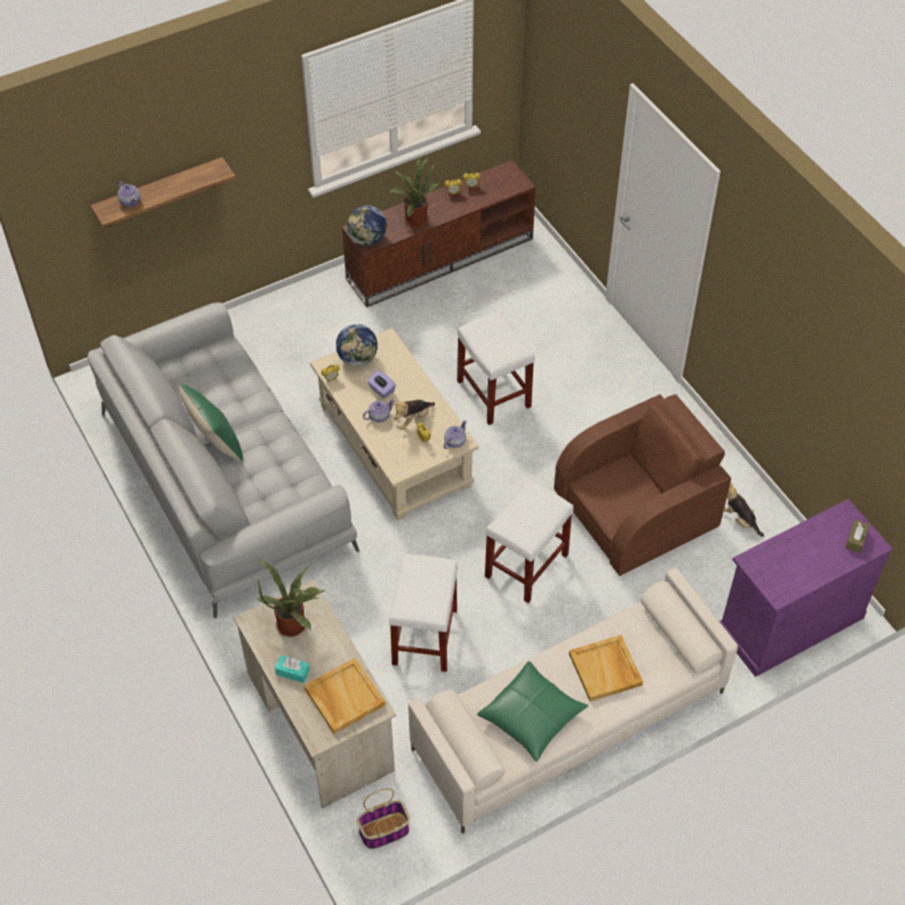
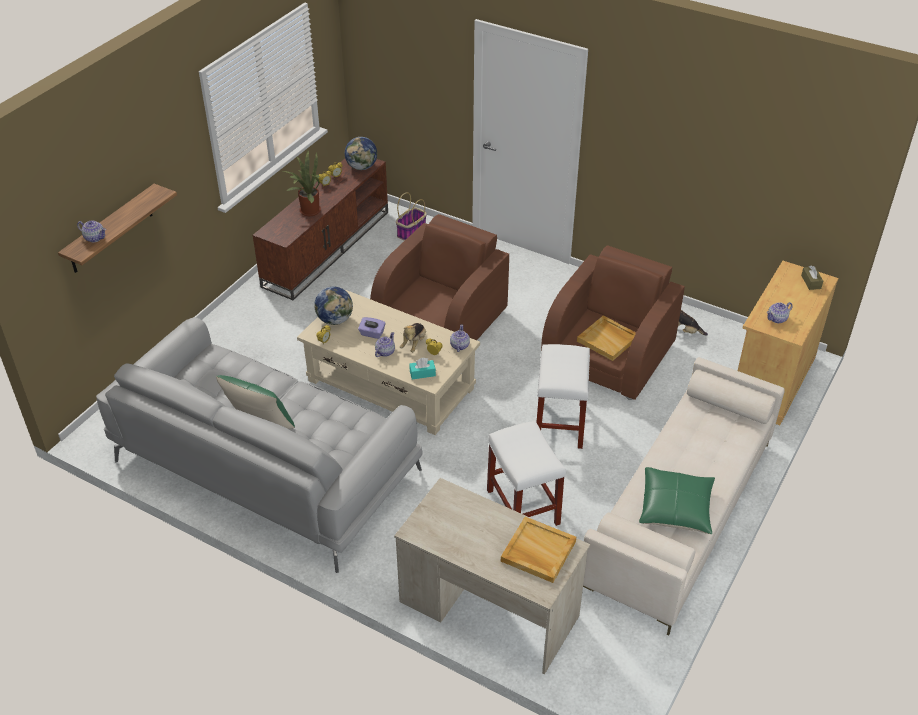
camera: 30 degrees left, 10 degrees down
potted plant [257,560,326,637] -> none
turquoise tissue box [275,655,310,683] -> turquoise tissue box moved to [409,358,436,380]
globe [347,205,387,246] -> globe moved to [345,137,377,170]
basket [357,788,410,849] -> basket moved to [396,192,427,241]
white stool [457,311,535,425] -> brown armchair [370,214,509,340]
beige tray [569,635,643,702] -> beige tray moved to [577,315,636,361]
purple cabinet [719,499,893,677] -> beige cabinet [738,261,838,425]
none -> teapot [767,302,793,323]

